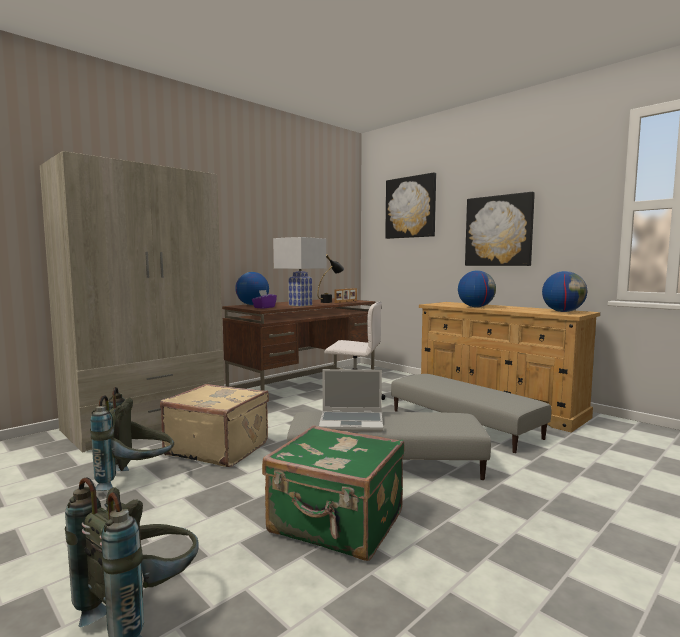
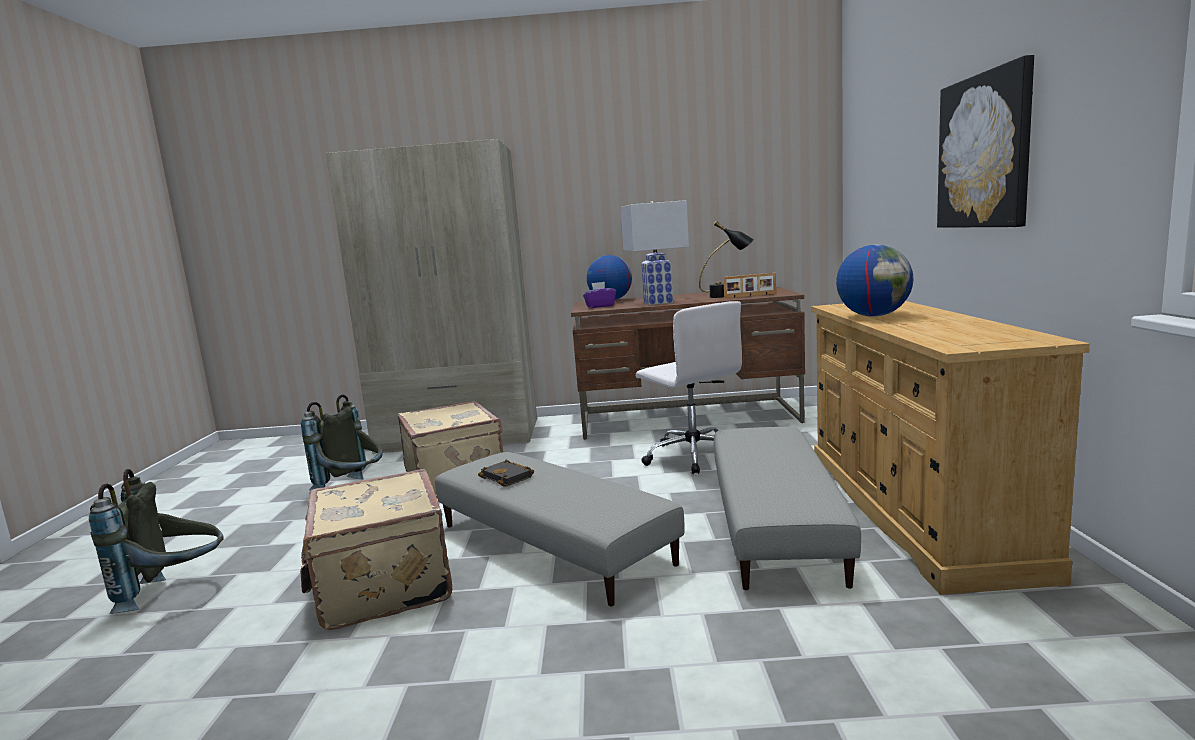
camera: 45 degrees right, 5 degrees up
green suitcase [262,425,405,561] -> beige suitcase [300,469,452,630]
laptop [319,369,383,432] -> black book [478,460,534,487]
picture [385,173,436,239] -> none
globe [542,271,587,312] -> none

